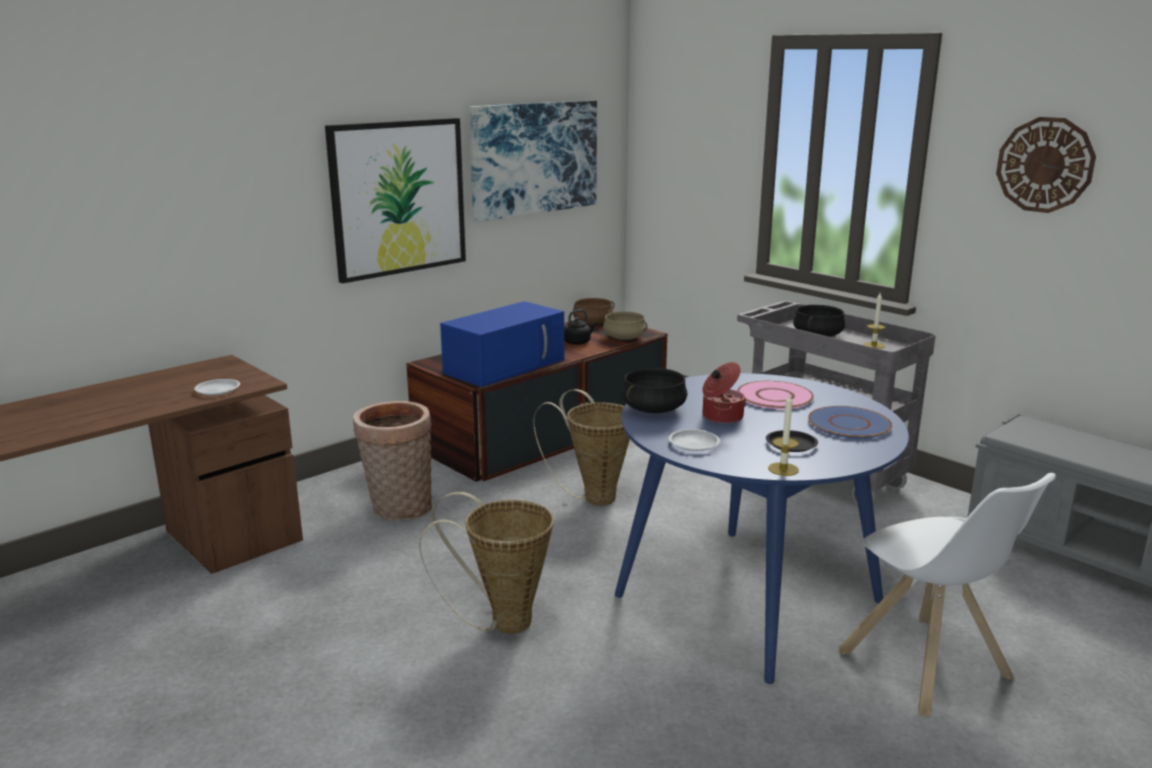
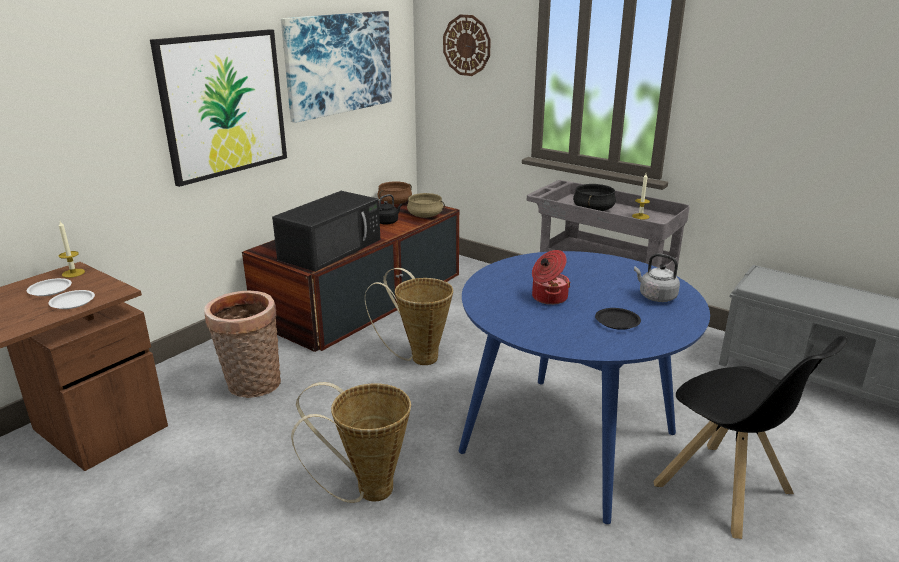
camera: 10 degrees left, 5 degrees up
blue microwave [440,301,564,387] -> black microwave [272,191,380,272]
black cooking pot [621,368,688,413] -> none
white plate [669,429,720,451] -> white plate moved to [27,278,72,296]
pink plate [737,381,814,409] -> none
candle [768,395,799,476] -> candle moved to [59,221,85,278]
blue plate [808,406,892,439] -> grey kettle [634,253,680,302]
white chair [839,473,1056,717] -> black chair [653,336,848,539]
wall clock [996,117,1096,213] -> wall clock moved to [443,15,491,76]

